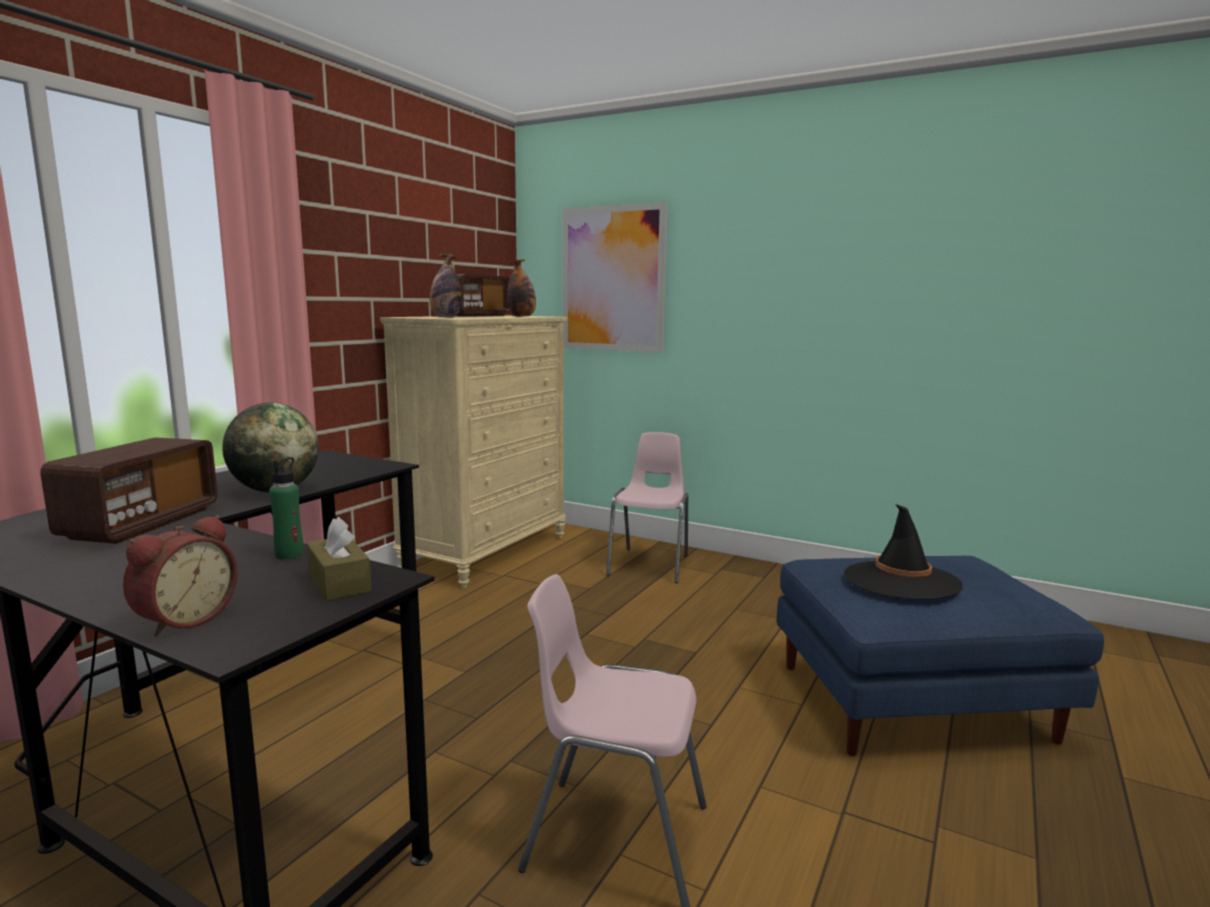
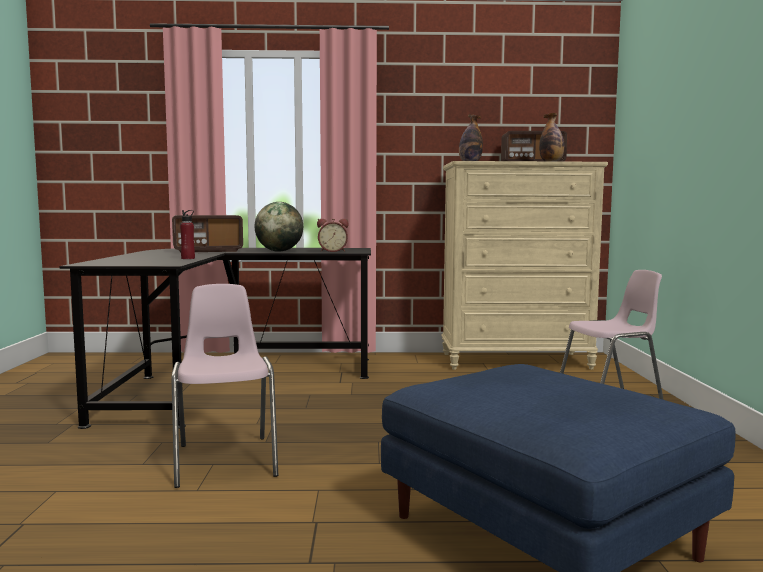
camera: 60 degrees right, 5 degrees down
alarm clock [123,515,238,637] -> alarm clock moved to [317,219,349,252]
green bottle [269,457,304,560] -> red bottle [180,210,195,259]
brown tissue box [306,517,371,601] -> none
picture [563,202,668,353] -> none
black hat [844,504,963,600] -> none

